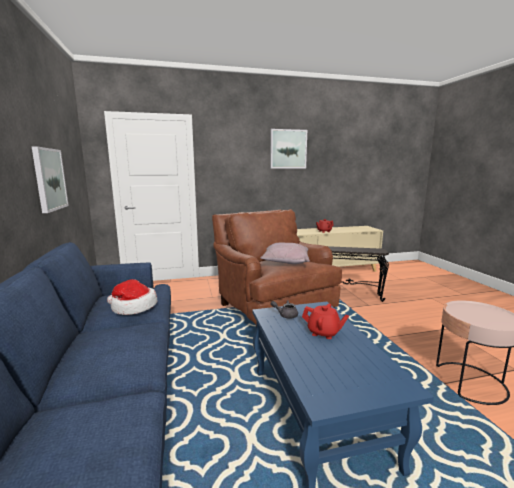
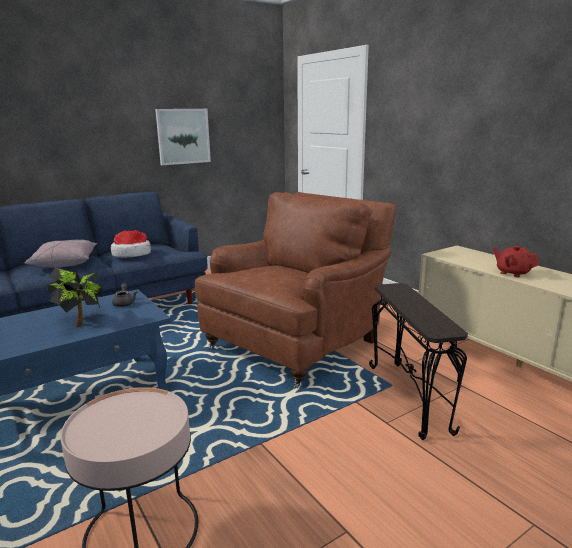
camera: 70 degrees right, 5 degrees up
purple pillow [261,243,310,264] -> purple pillow moved to [25,240,97,268]
picture [270,129,307,169] -> none
red teapot [302,304,349,339] -> potted plant [47,267,102,327]

